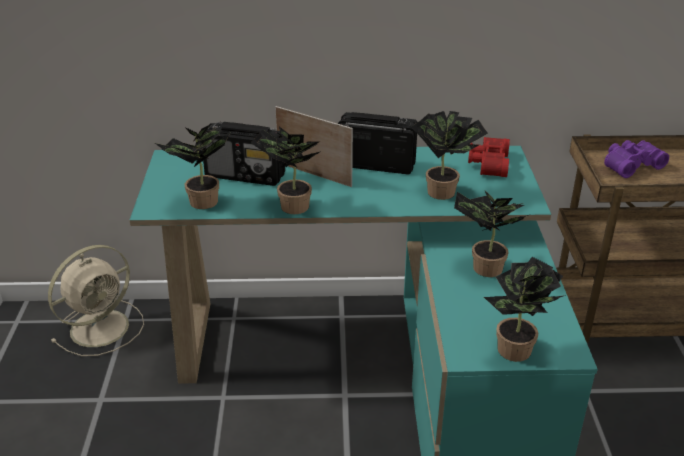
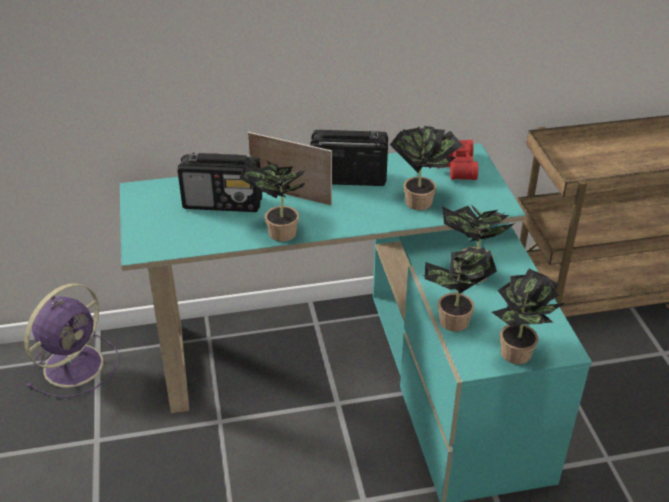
camera: 10 degrees left, 5 degrees up
beige fan [48,245,144,356] -> purple fan [24,283,119,398]
potted plant [155,123,231,209] -> potted plant moved to [423,246,497,332]
purple binoculars [604,140,669,178] -> none

